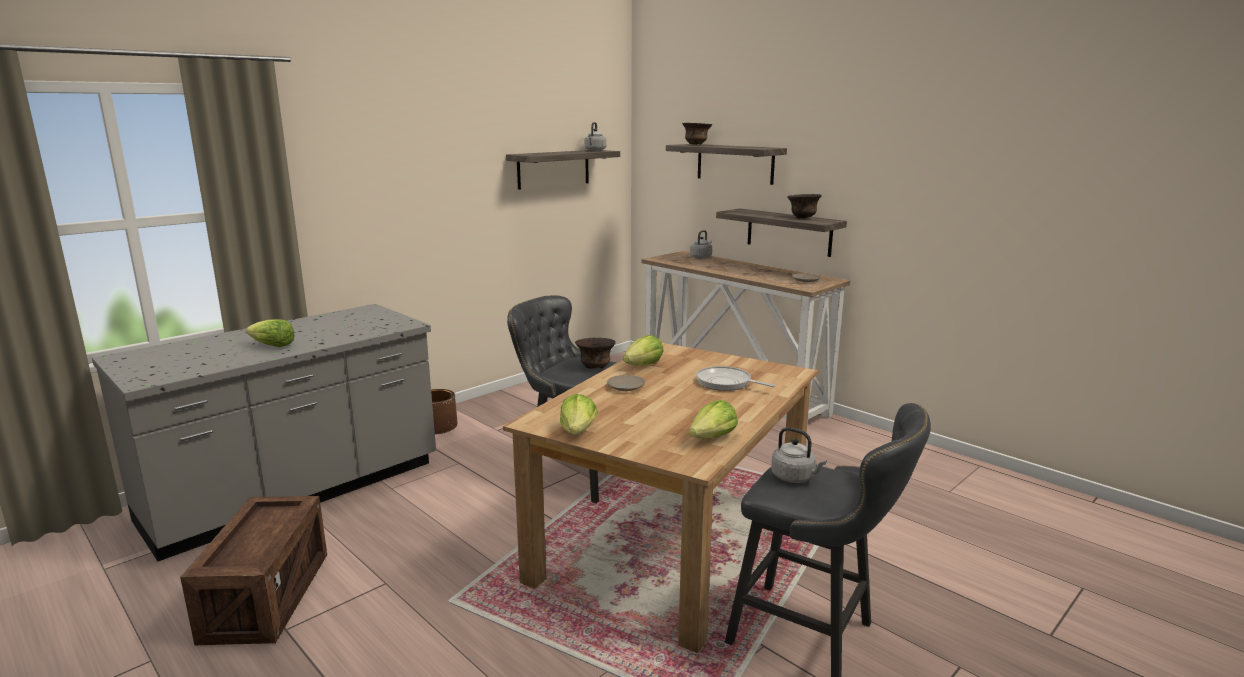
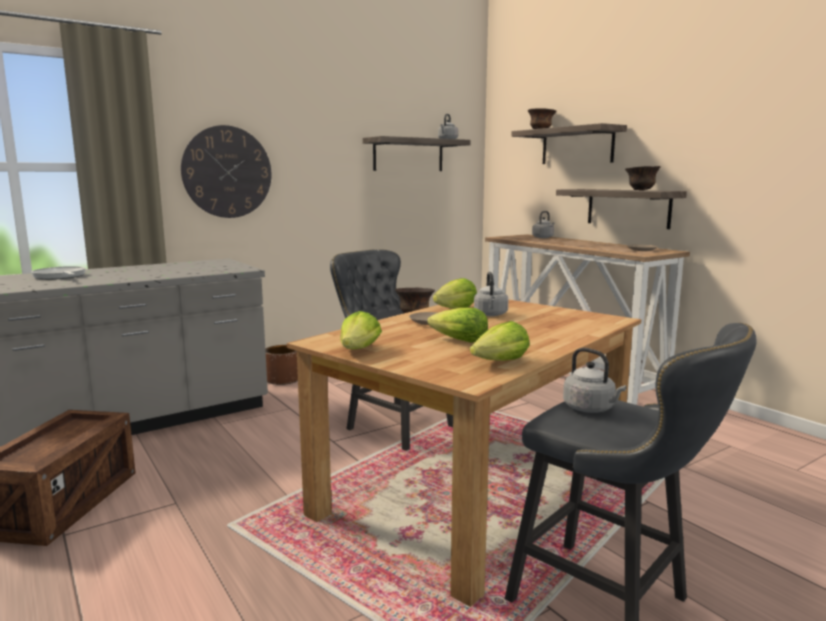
camera: 10 degrees right, 5 degrees down
lettuce [246,319,295,347] -> lettuce moved to [427,307,488,343]
frying pan [696,366,776,391] -> frying pan moved to [31,266,86,280]
none -> wall clock [181,125,272,218]
none -> grey kettle [474,272,508,316]

